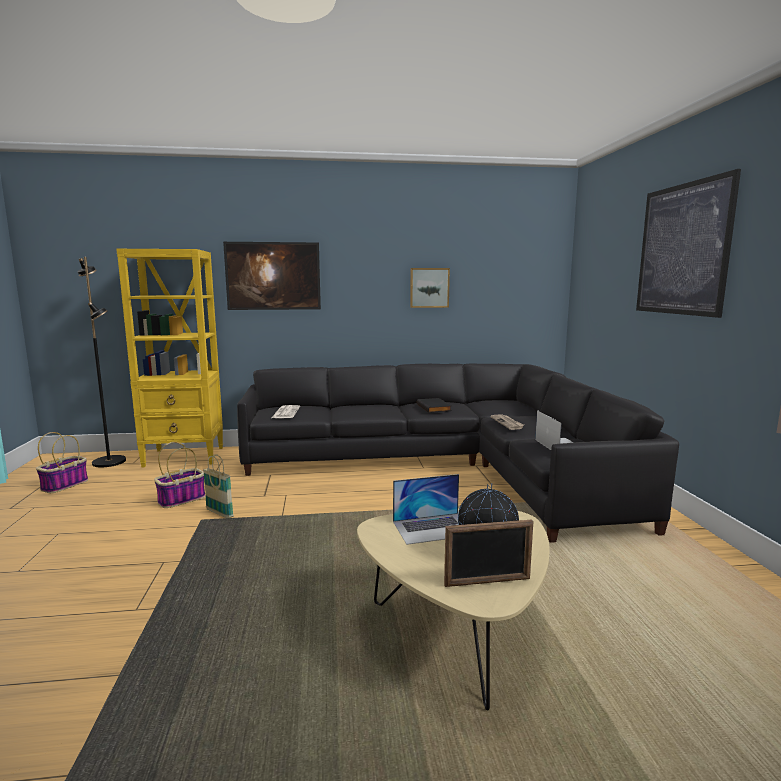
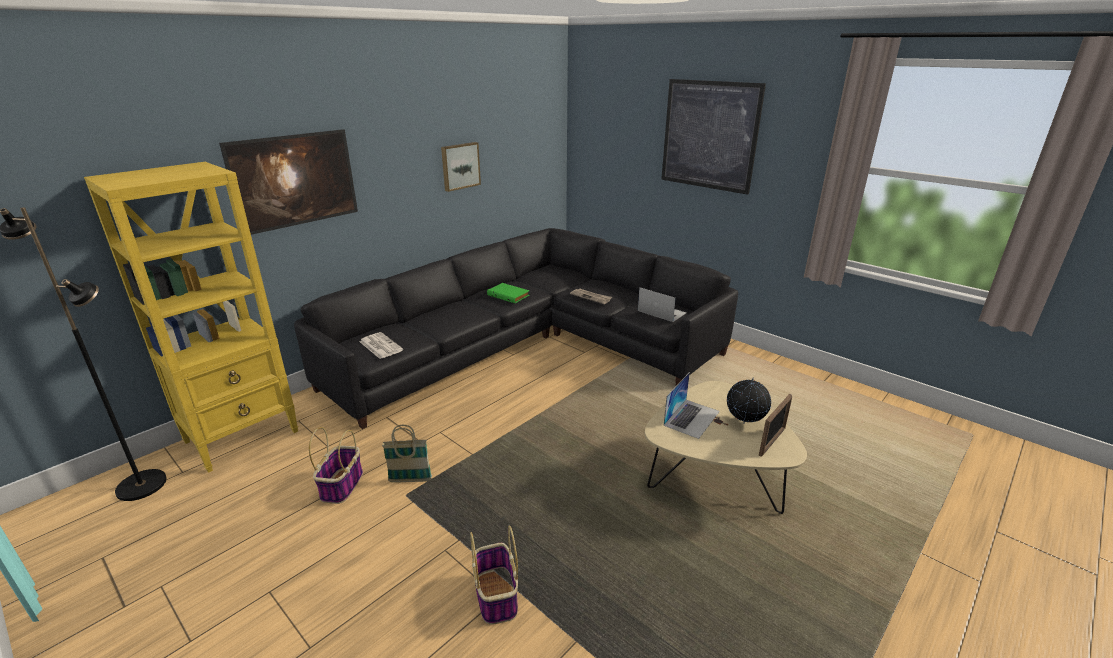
camera: 40 degrees left, 15 degrees up
basket [36,432,88,493] -> basket moved to [470,526,518,625]
black book [417,398,452,413] -> green book [487,283,530,303]

